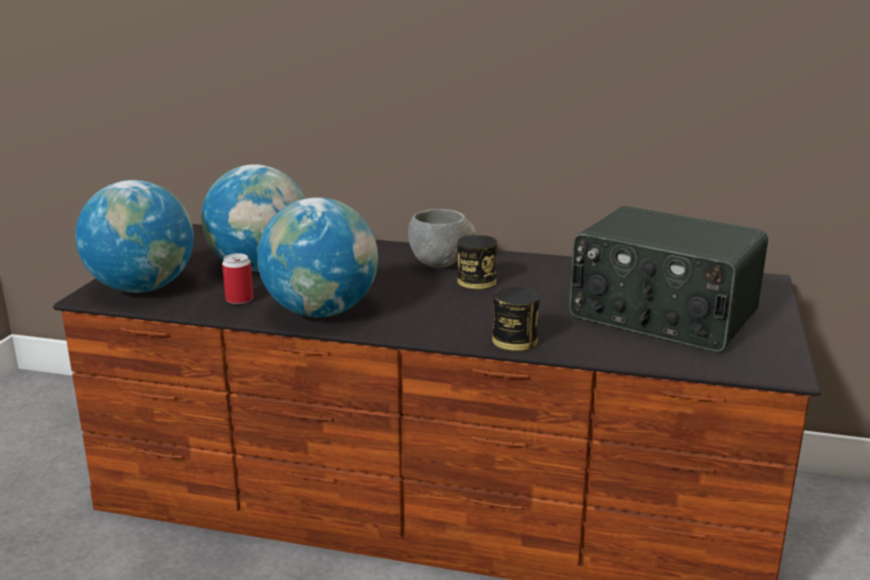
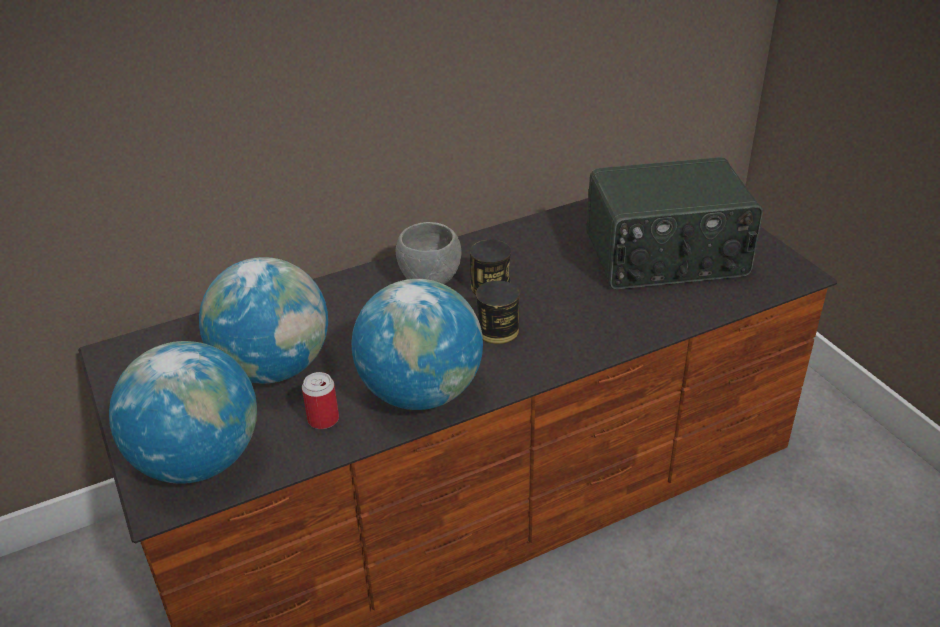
camera: 40 degrees left, 15 degrees up
can [492,286,540,351] -> can moved to [476,280,519,344]

